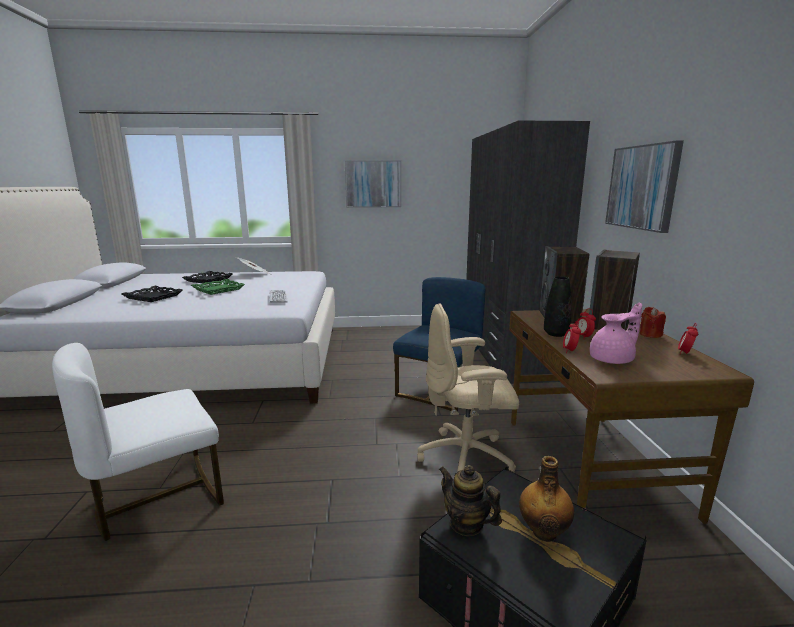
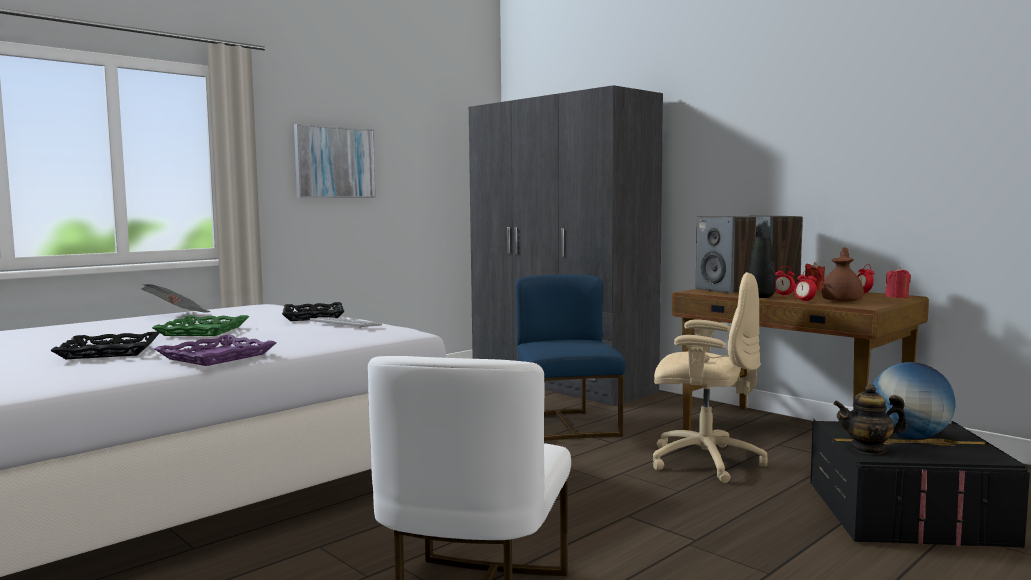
camera: 40 degrees left, 10 degrees down
black tray [182,271,233,283] -> black tray moved to [282,302,344,321]
beige office chair [417,303,519,472] -> beige office chair turned 120 degrees counterclockwise [653,272,768,483]
bottle [519,456,574,542] -> globe [873,362,955,439]
pink teapot [590,302,642,364] -> brown teapot [822,247,864,302]
picture [605,140,684,233] -> none
none -> purple tray [154,335,277,366]
none -> red candle [885,267,911,298]

